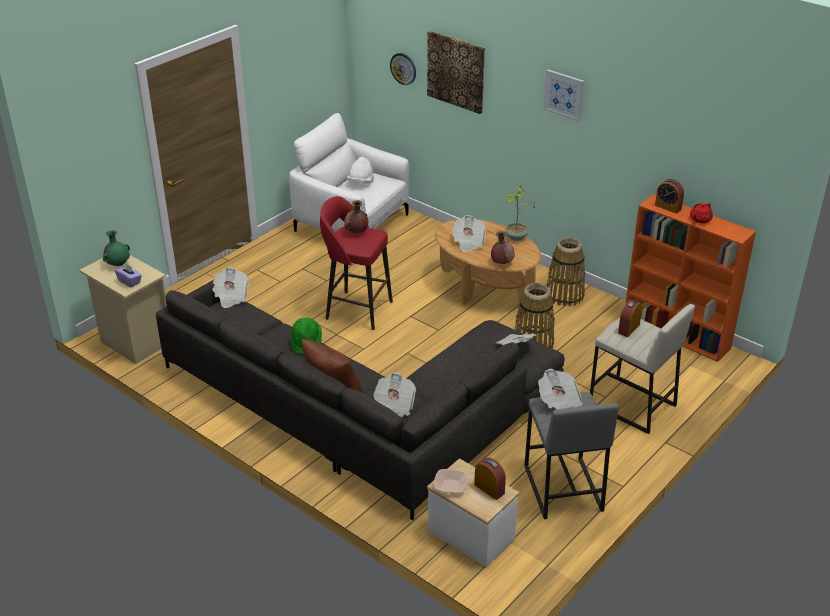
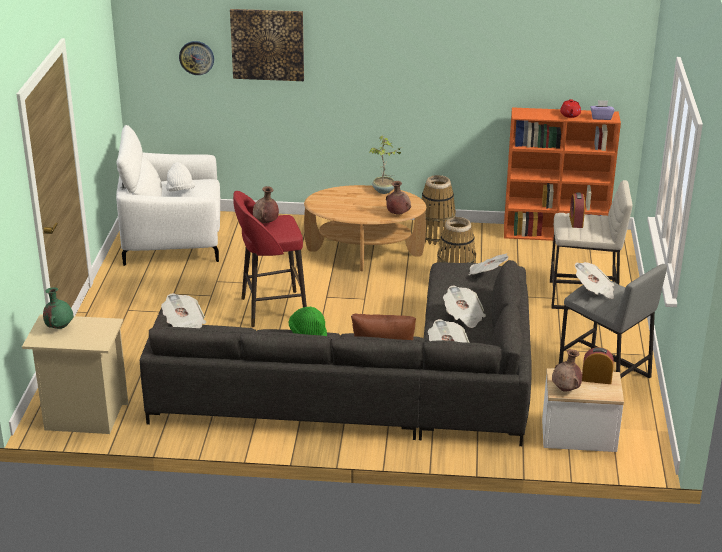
camera: 35 degrees left, 5 degrees down
purple tissue box [115,263,142,288] -> purple tissue box moved to [591,100,615,120]
bowl [434,469,468,493] -> brown vase [552,349,582,392]
newspaper [451,215,486,252] -> newspaper moved to [443,285,486,328]
picture [543,70,584,122] -> none
alarm clock [655,179,684,214] -> none

